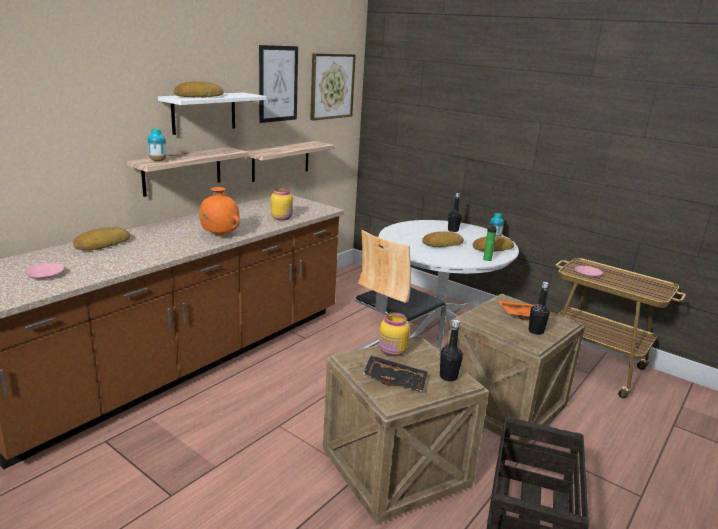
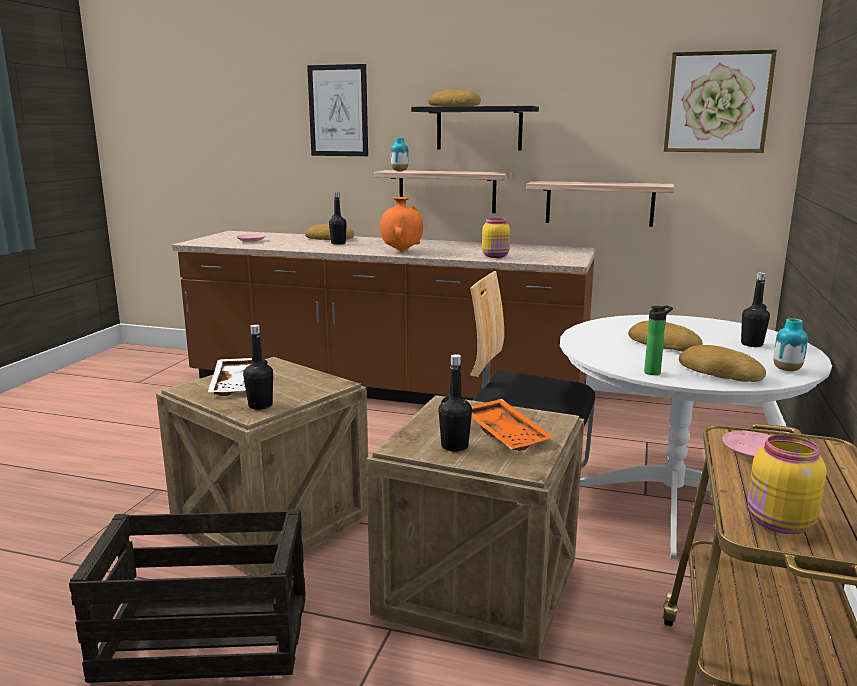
camera: 70 degrees right, 5 degrees down
white shelf [158,92,266,135] -> black shelf [411,106,539,150]
picture [259,45,298,123] -> picture moved to [307,64,368,156]
black tray [363,355,428,392] -> white tray [207,358,252,396]
yellow jar [379,313,410,357] -> yellow jar moved to [748,434,827,534]
none -> black bottle [329,192,347,245]

